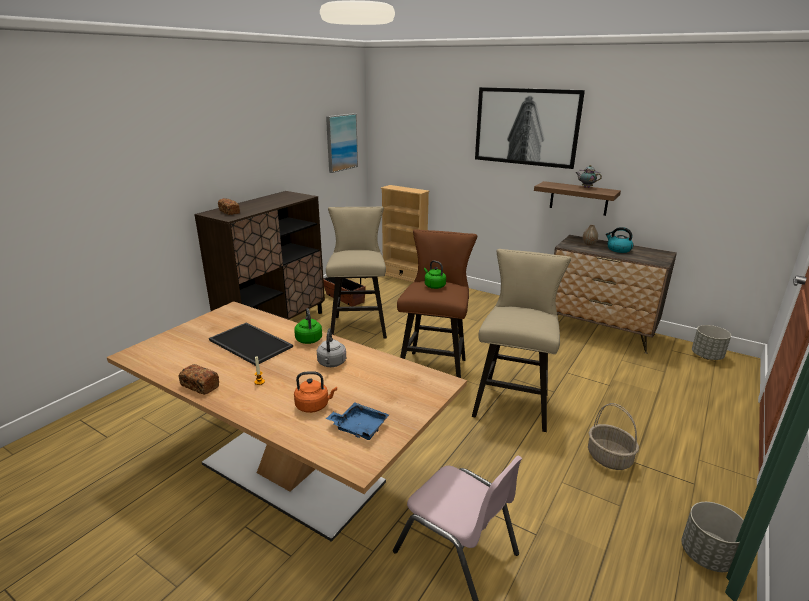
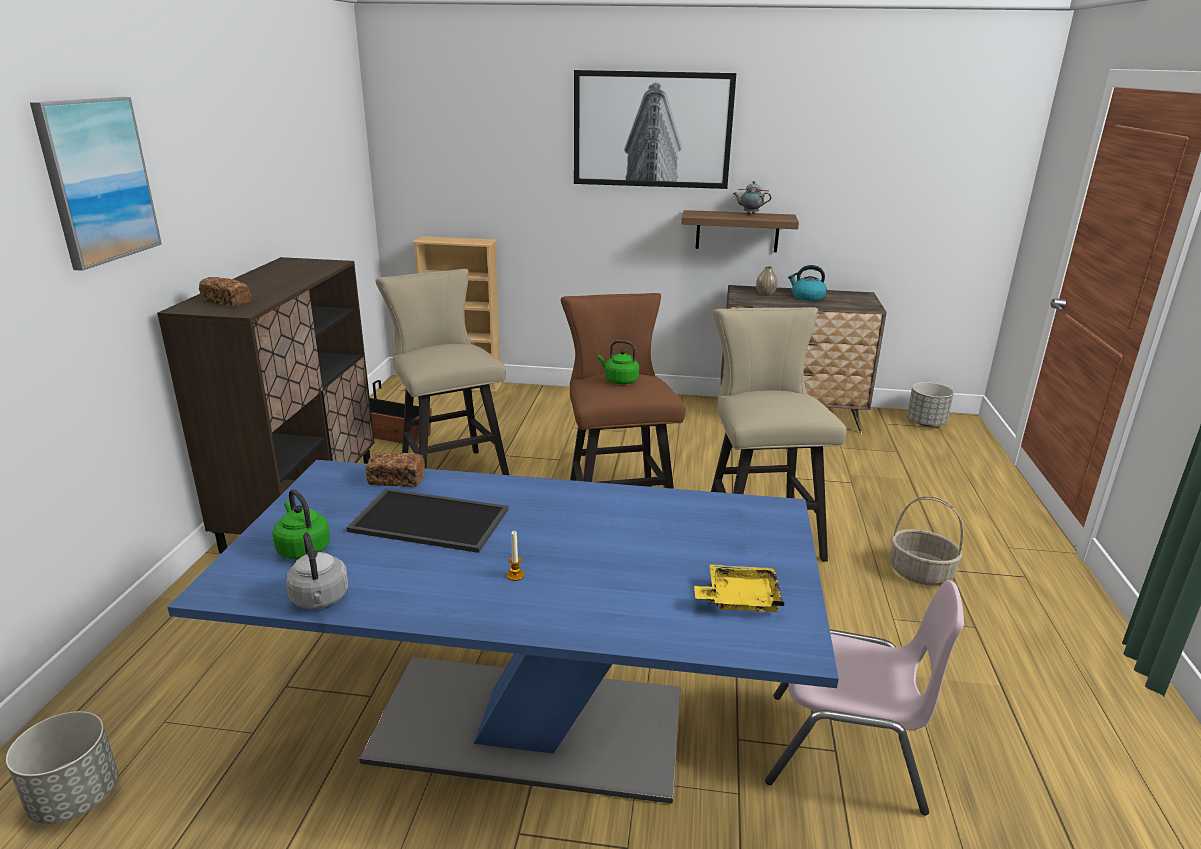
camera: 25 degrees left, 0 degrees up
beige dining table [107,301,467,542] -> blue dining table [167,460,839,804]
bread [178,364,219,395] -> bread moved to [365,453,425,487]
green kettle [294,308,322,344] -> green kettle moved to [272,489,330,559]
orange kettle [294,371,337,413] -> none
grey kettle [317,328,346,367] -> grey kettle moved to [286,532,348,609]
picture [326,113,358,173] -> picture moved to [30,97,162,271]
blue tray [326,402,389,440] -> yellow tray [694,564,784,612]
grey planter [681,502,744,572] -> grey planter moved to [6,711,118,824]

